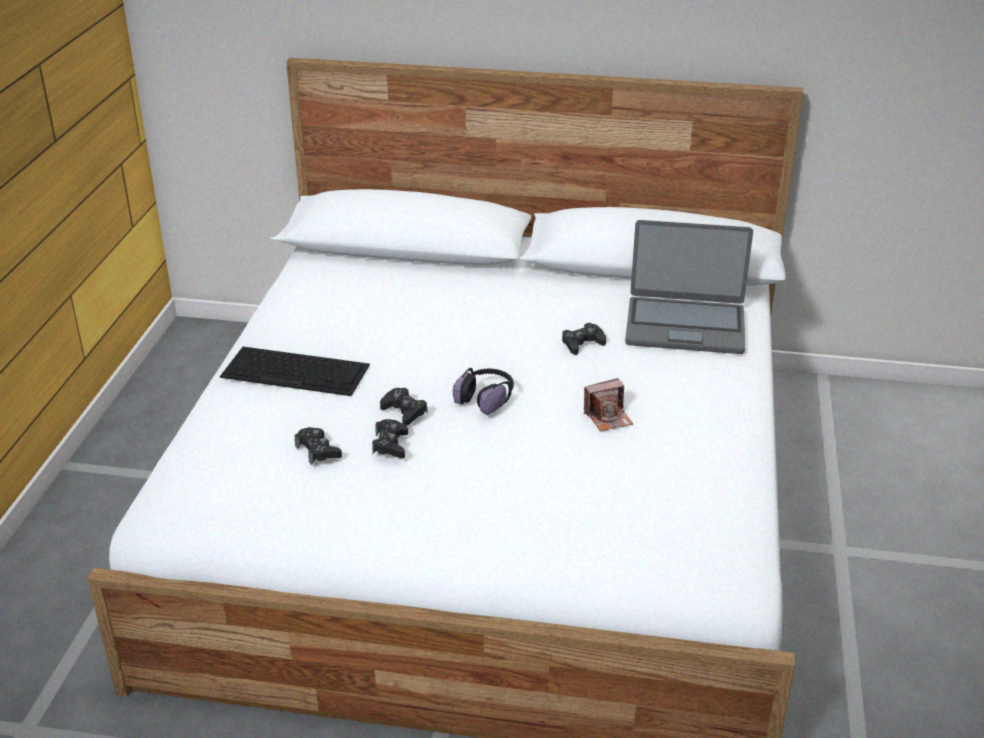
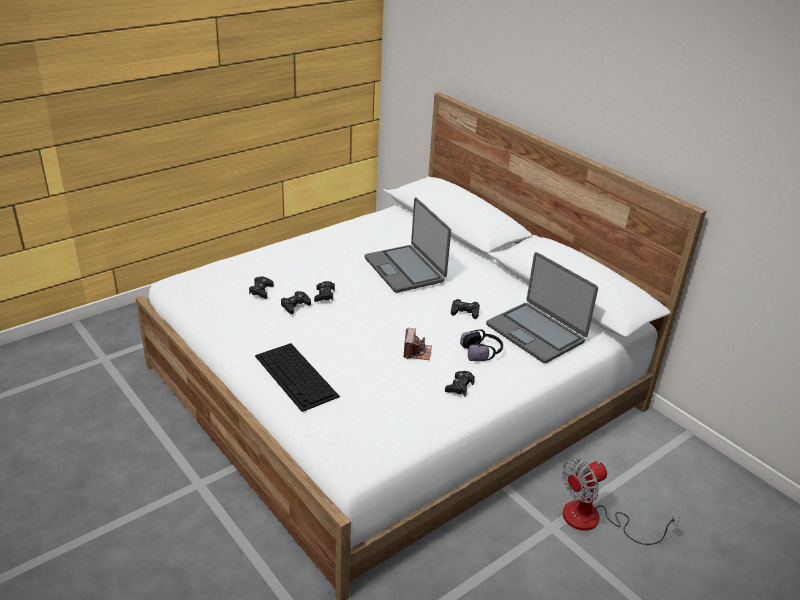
camera: 40 degrees right, 0 degrees up
keyboard [220,347,370,396] -> keyboard moved to [255,343,340,412]
headphones [453,368,514,415] -> headphones moved to [460,329,503,361]
camera [584,378,633,431] -> camera turned 105 degrees counterclockwise [404,328,432,360]
none -> laptop [364,197,451,293]
none -> black game controller [445,371,475,396]
none -> fan [562,458,680,545]

